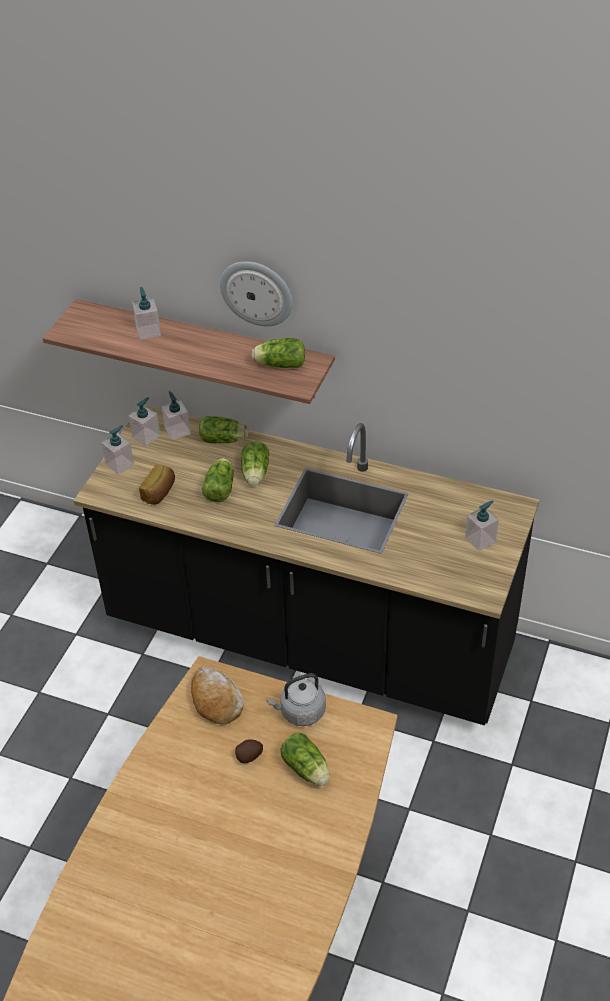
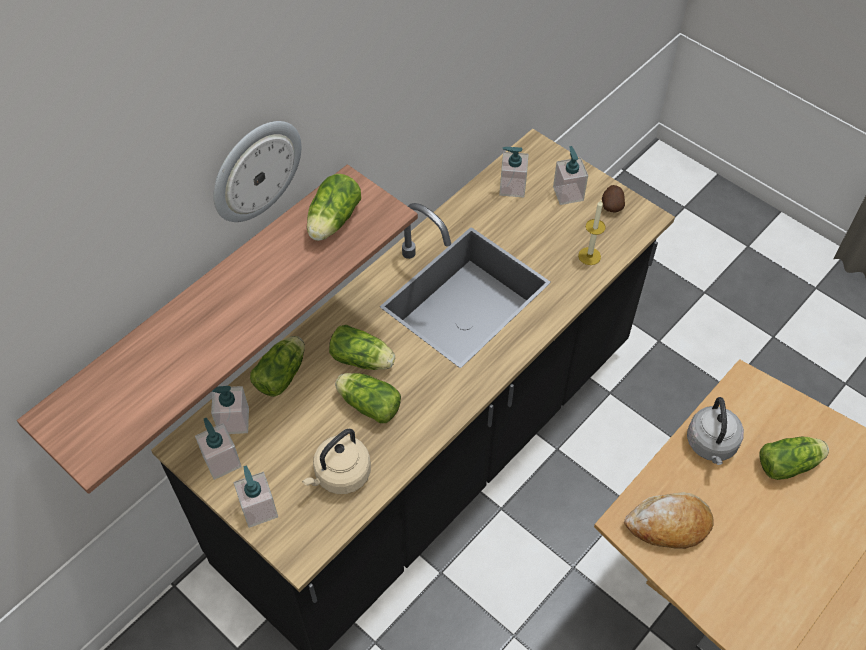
camera: 70 degrees left, 10 degrees up
soap dispenser [132,287,161,340] -> soap dispenser moved to [499,147,529,198]
bread [139,465,175,505] -> beige kettle [302,429,371,494]
potato [235,739,263,763] -> potato moved to [602,185,625,212]
none -> candle [578,201,606,265]

